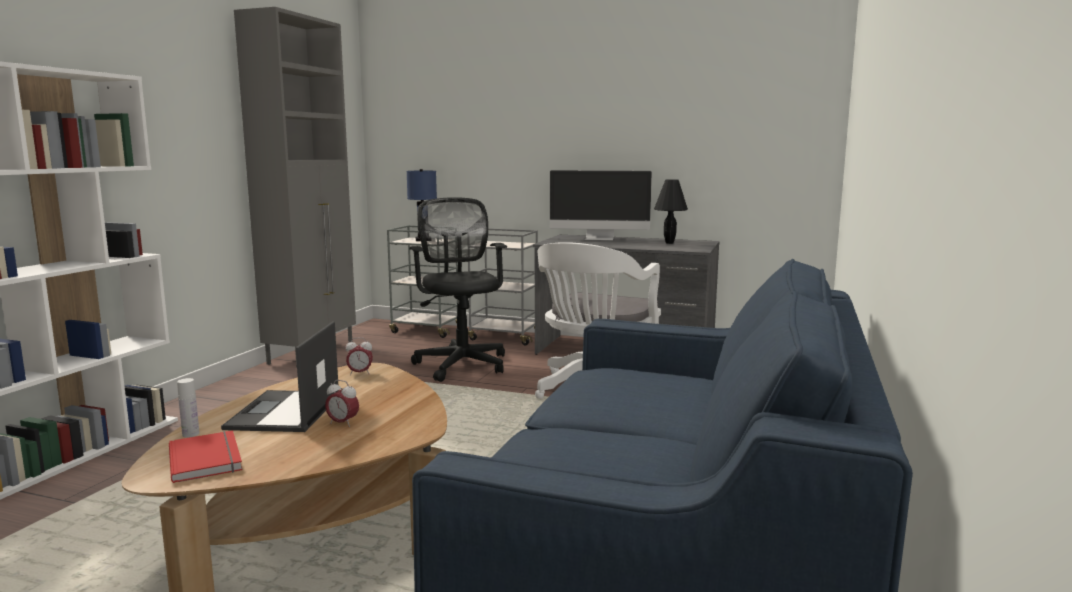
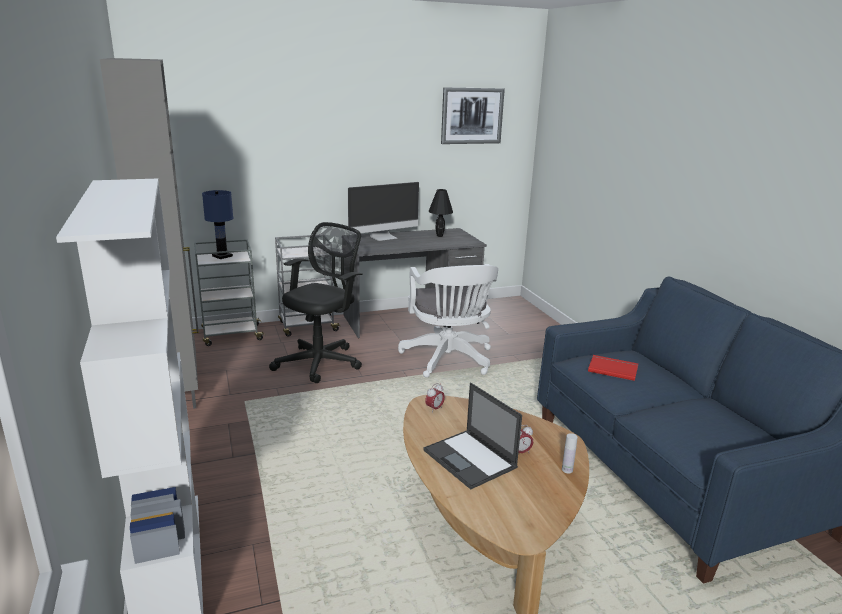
camera: 40 degrees left, 10 degrees up
red book [169,430,242,483] -> red book moved to [588,355,638,381]
white bottle [177,378,199,438] -> white bottle moved to [562,433,578,473]
black office chair [409,197,507,382] -> black office chair turned 90 degrees clockwise [269,222,363,383]
none -> picture [441,87,505,144]

